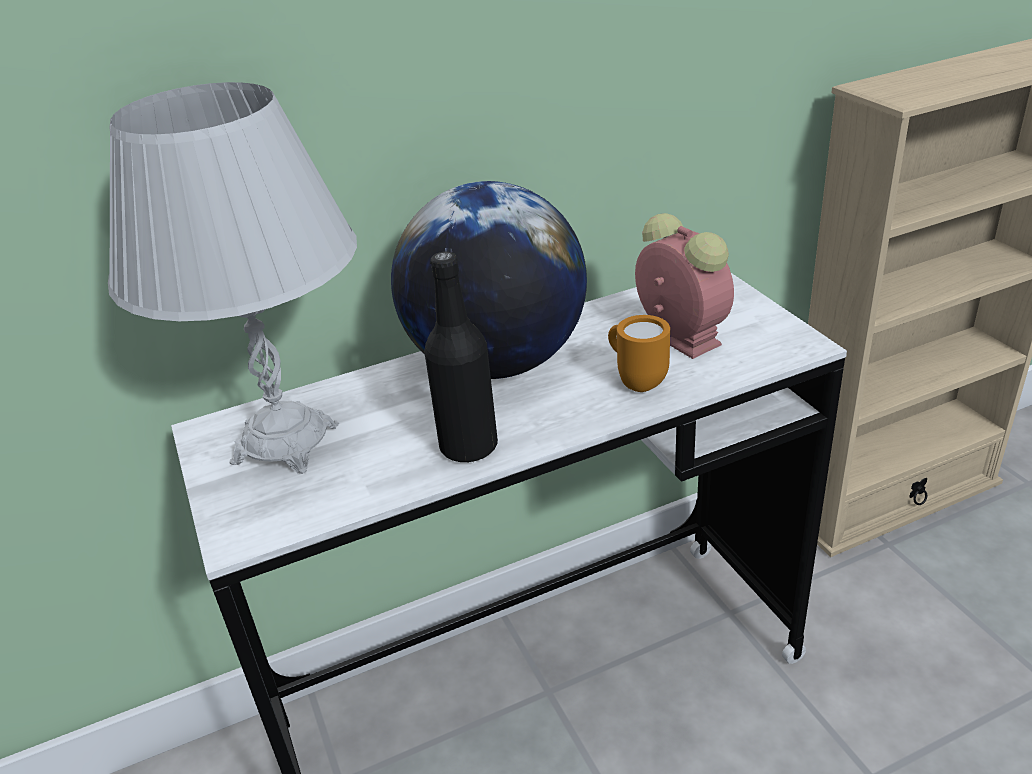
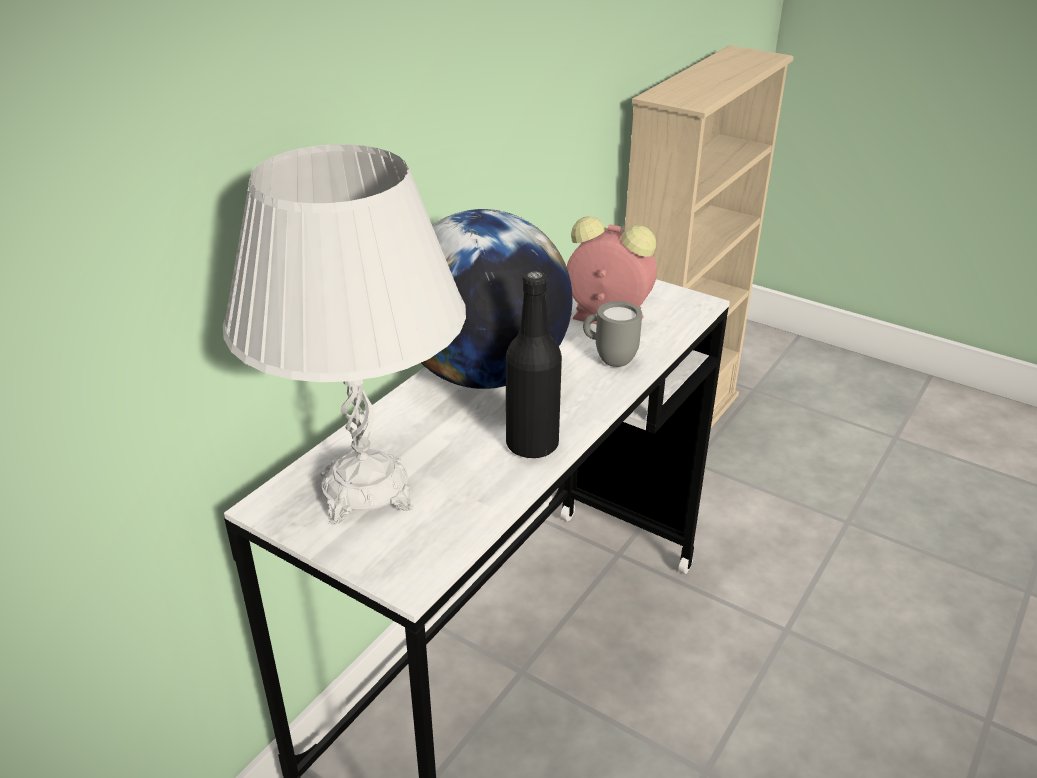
camera: 35 degrees left, 0 degrees up
orange mug [608,315,670,392] -> grey mug [583,301,642,367]

